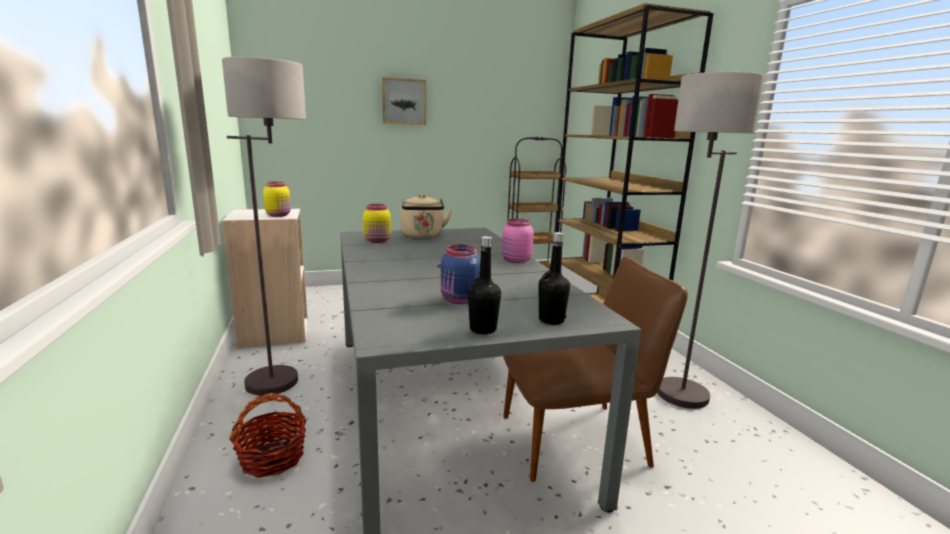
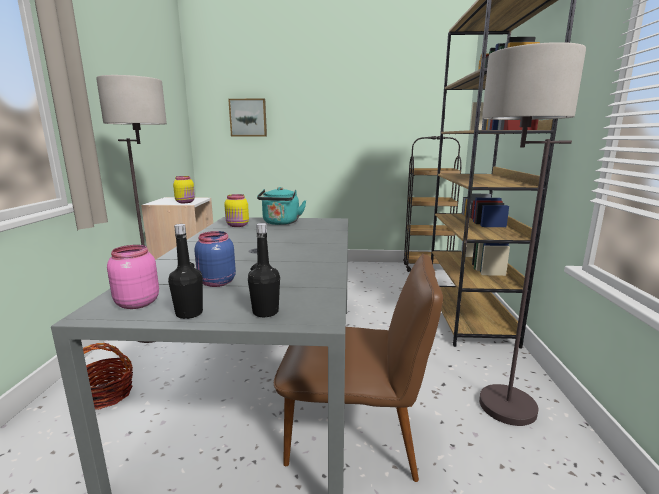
camera: 20 degrees right, 0 degrees up
picture [382,78,426,125] -> picture moved to [228,99,267,136]
beige kettle [401,194,452,238] -> turquoise kettle [257,187,307,225]
pink jar [502,219,534,263] -> pink jar moved to [107,245,159,309]

